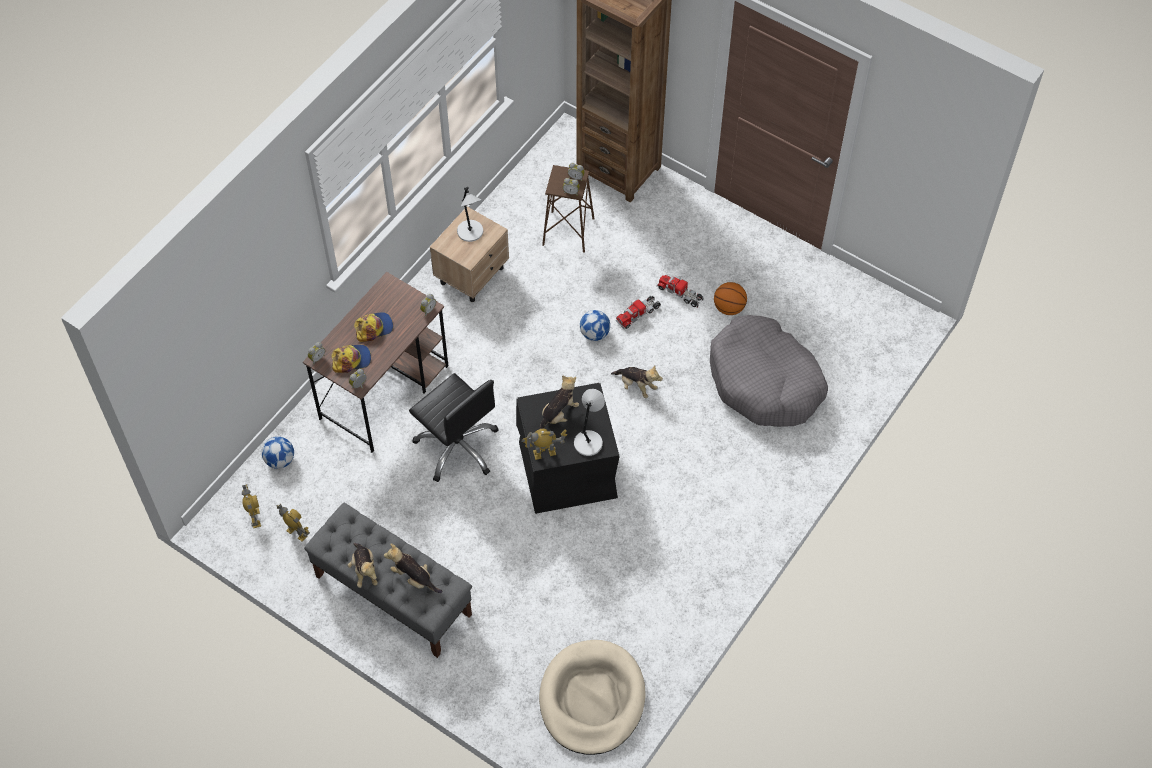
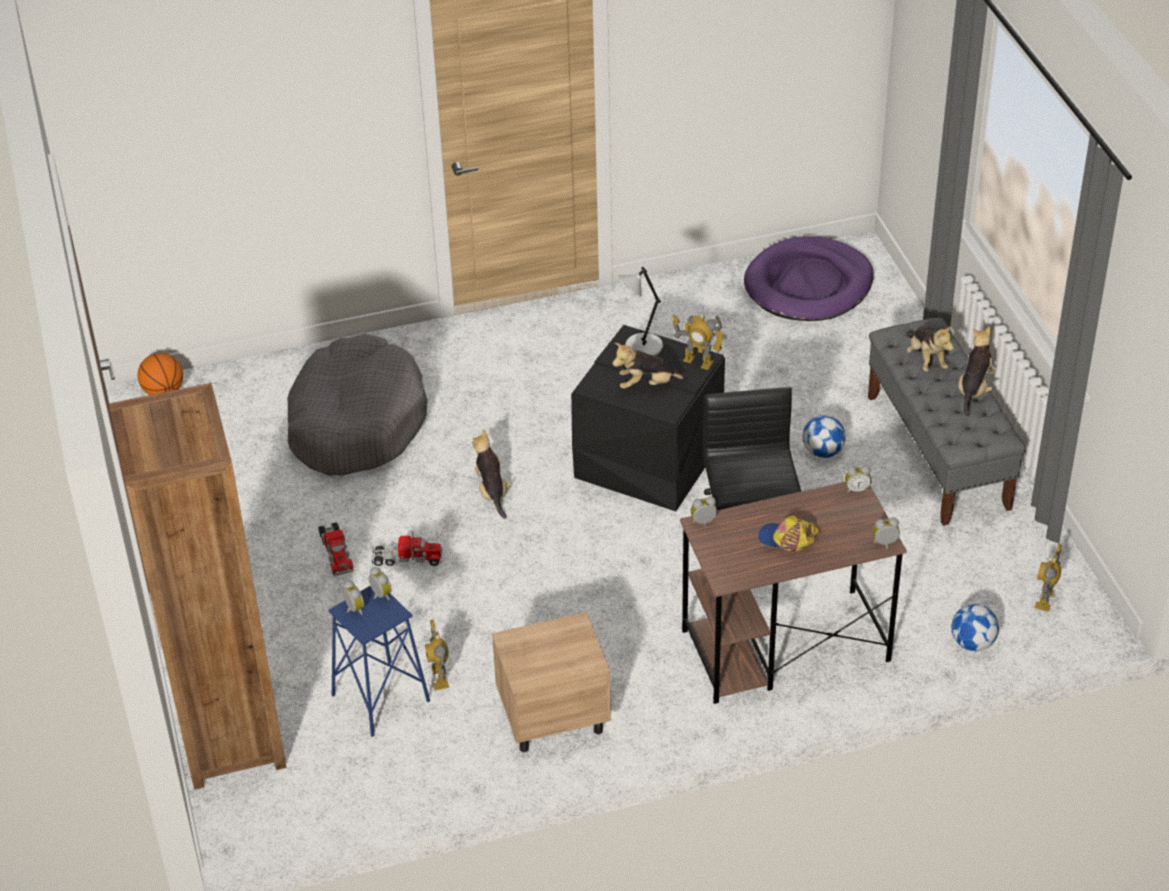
camera: 140 degrees left, 15 degrees down
toy robot [276,504,310,542] -> toy robot moved to [425,620,449,691]
cap [331,345,371,373] -> none
grey table lamp [457,187,483,242] -> none
beige dog bed [539,640,646,755] -> purple dog bed [744,236,873,321]
brown stool [542,165,595,253] -> blue stool [329,586,430,737]
football [580,310,610,341] -> football moved to [803,415,846,458]
basketball [714,282,747,315] -> basketball moved to [138,353,183,395]

